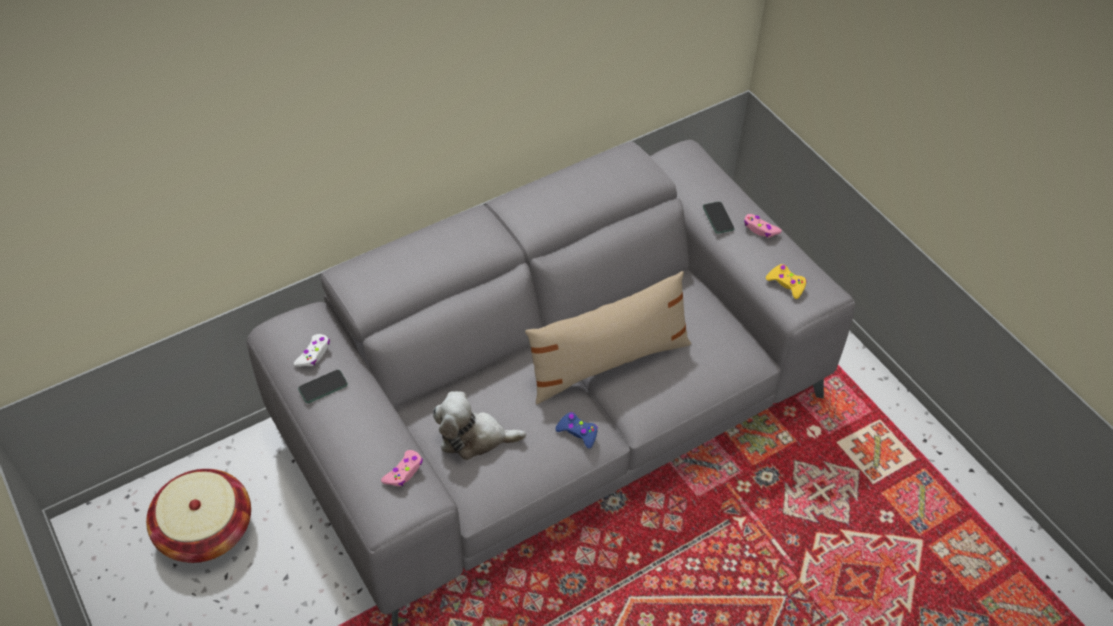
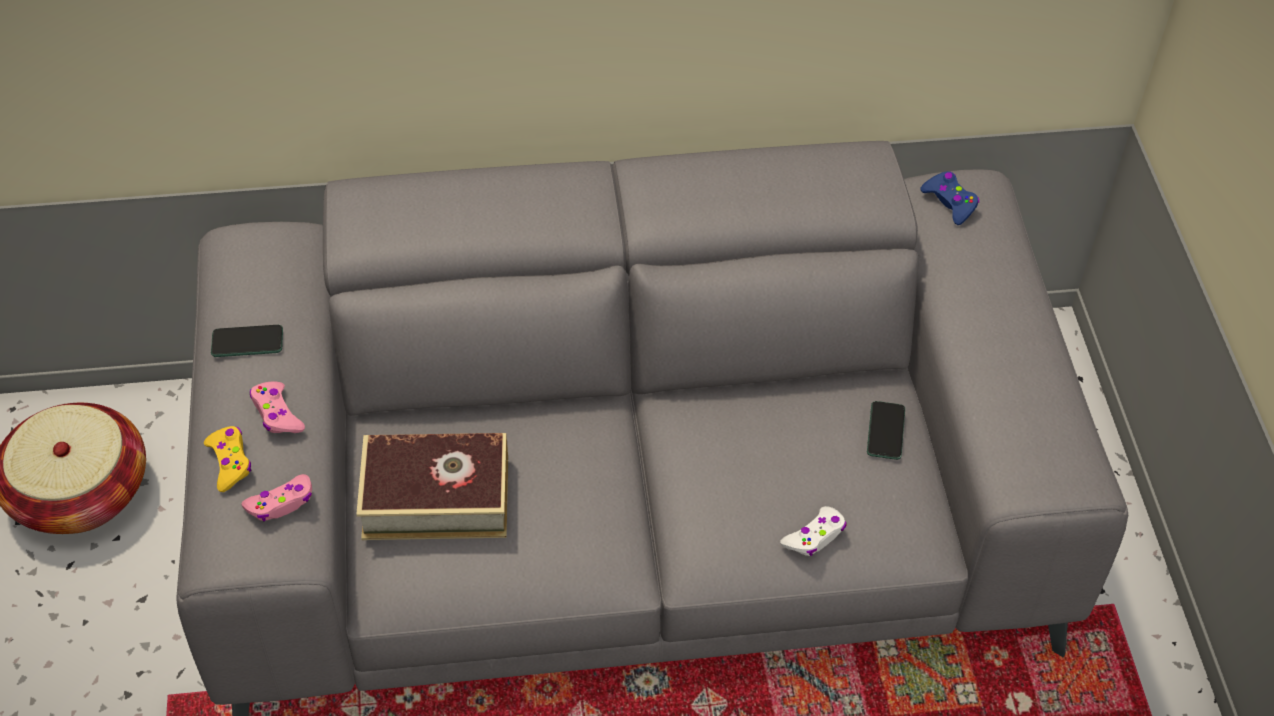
camera: 25 degrees right, 0 degrees up
white game controller [294,334,330,367] -> white game controller moved to [780,506,847,556]
plush toy [433,391,526,460] -> book [356,433,508,540]
beige pillow [525,271,692,404] -> none
blue game controller [556,412,598,448] -> blue game controller moved to [921,171,979,225]
phone [703,202,735,234] -> phone moved to [867,401,905,460]
pink game controller [744,214,782,238] -> pink game controller moved to [250,381,305,433]
yellow game controller [766,264,807,299] -> yellow game controller moved to [204,426,251,492]

